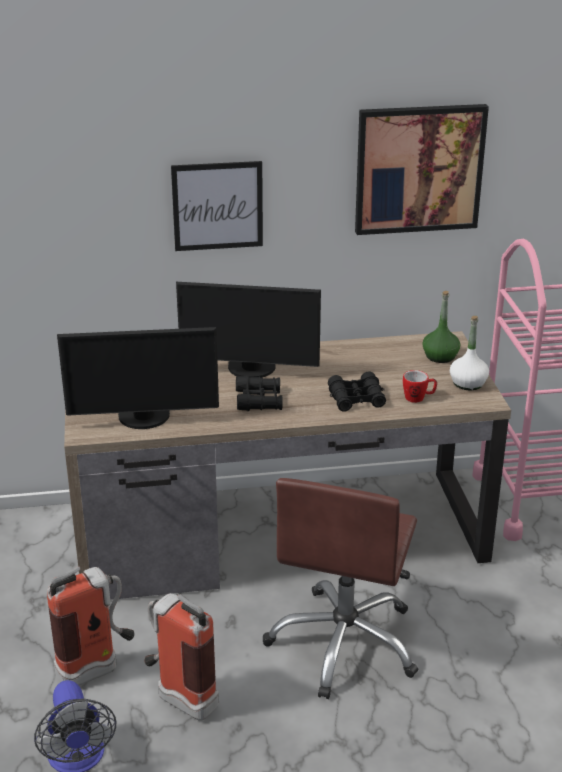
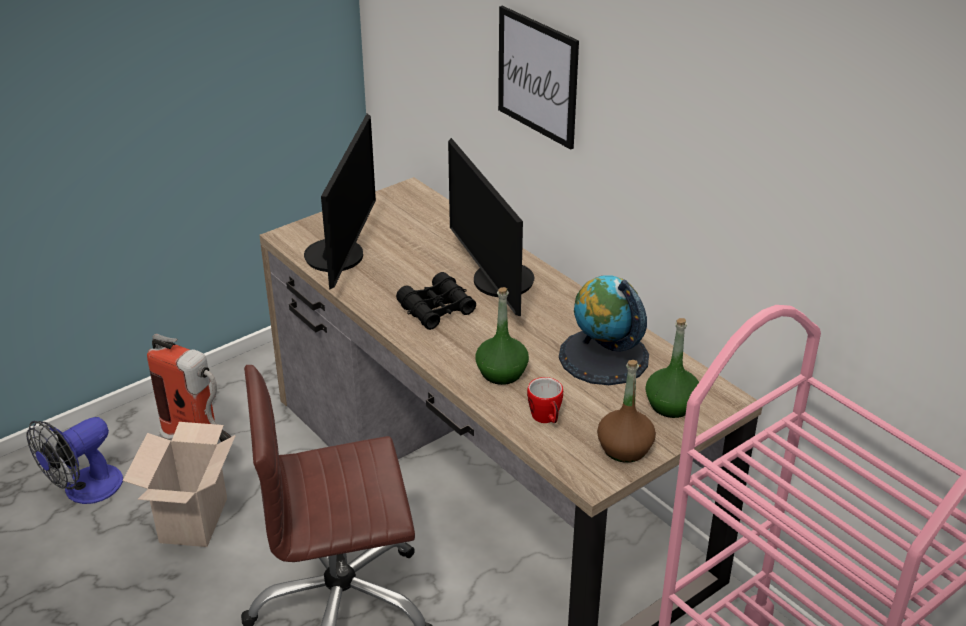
camera: 60 degrees right, 5 degrees up
monitor [57,327,219,429] -> monitor turned 135 degrees counterclockwise [304,113,376,290]
fire extinguisher [144,593,219,721] -> cardboard box [123,422,236,547]
black binoculars [328,371,386,412] -> green bottle [475,287,529,385]
picture [355,104,489,235] -> none
white bottle [450,316,489,390] -> brown bottle [597,360,656,463]
none -> globe [559,275,649,385]

